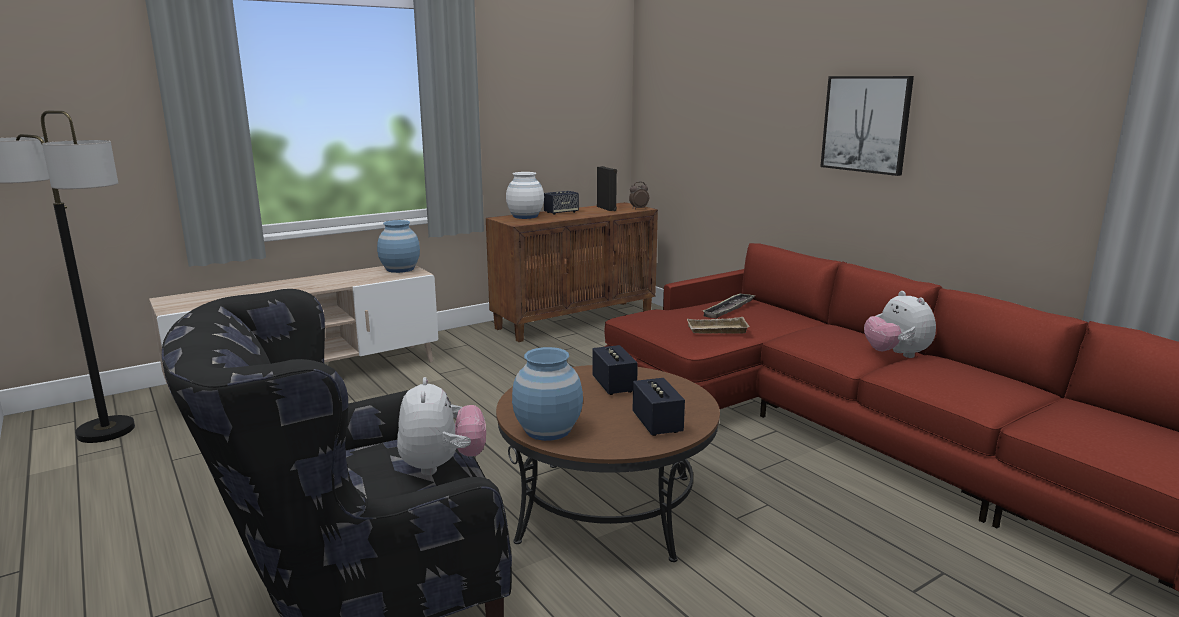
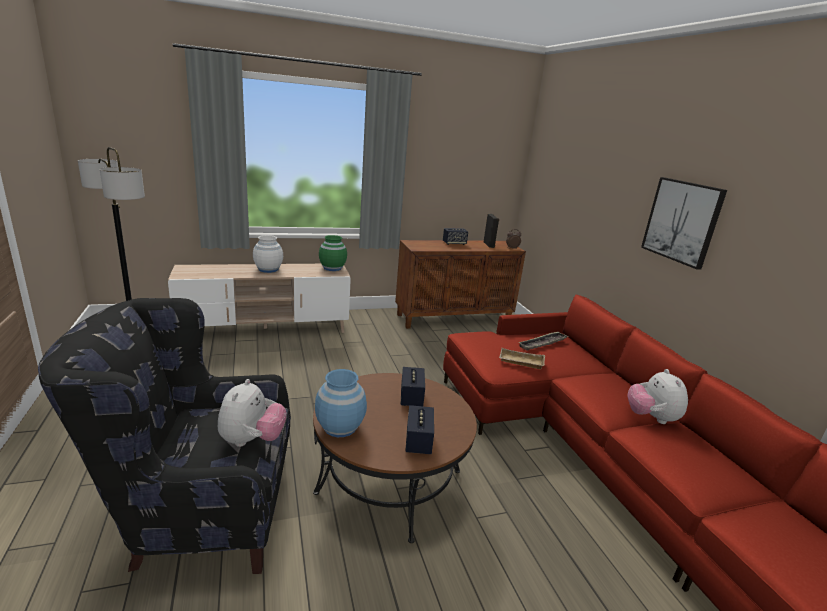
camera: 15 degrees right, 5 degrees up
blue vase [377,220,420,273] -> green vase [319,235,347,271]
white vase [506,172,544,219] -> white vase moved to [253,235,283,273]

